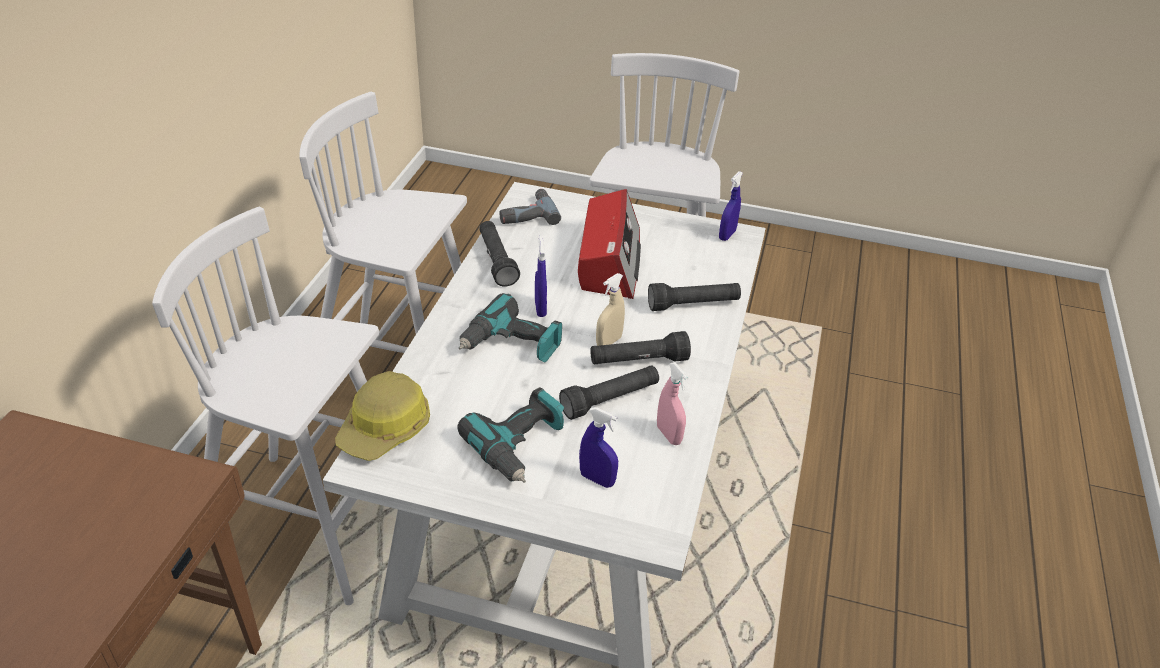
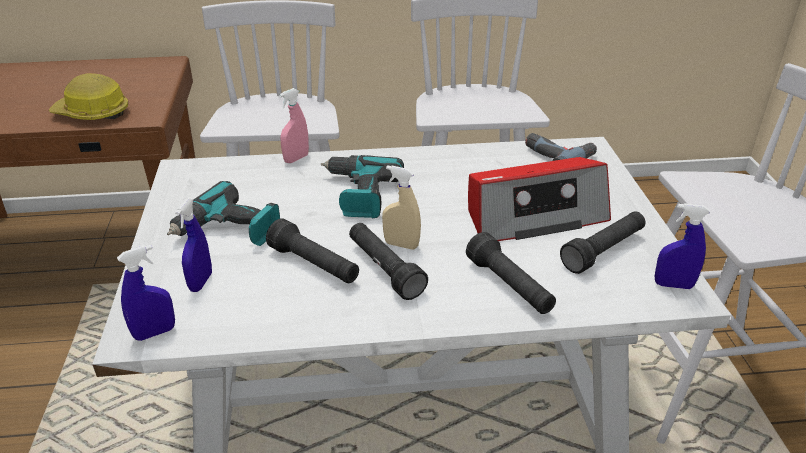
camera: 70 degrees right, 5 degrees down
hard hat [335,371,430,461] -> hard hat moved to [49,74,128,120]
black flashlight [479,221,520,287] -> black flashlight moved to [560,211,645,274]
blue spray bottle [535,236,547,317] -> blue spray bottle moved to [117,245,175,341]
pink spray bottle [657,362,688,445] -> pink spray bottle moved to [279,88,309,163]

